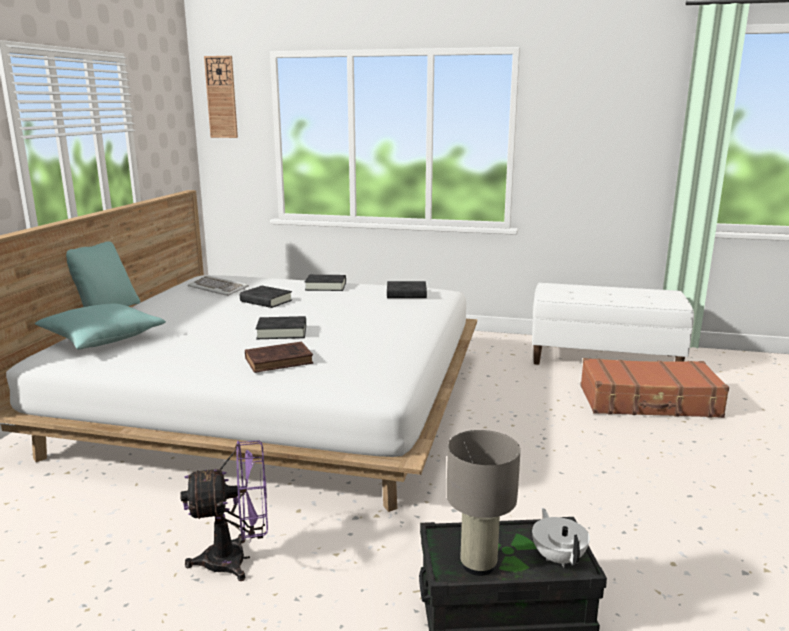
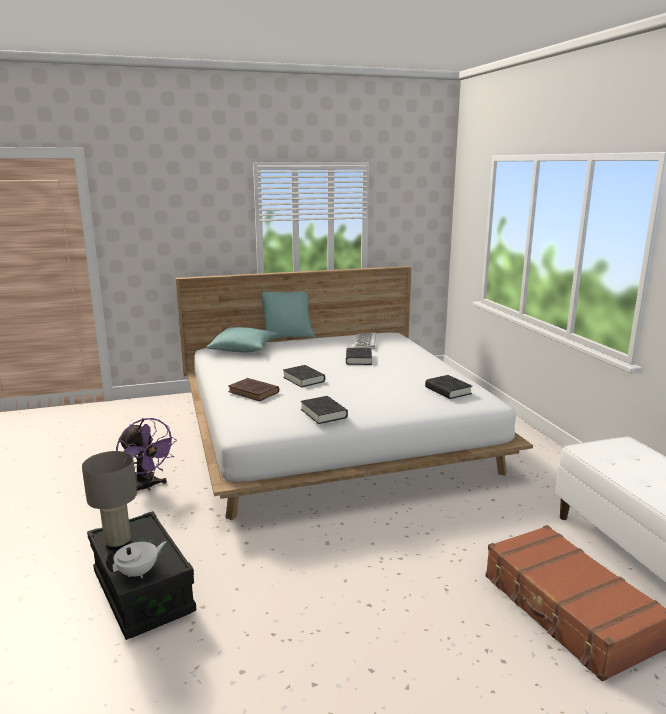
camera: 60 degrees right, 0 degrees up
wall clock [204,56,238,138] -> none
black book [305,275,346,291] -> black book moved to [301,396,348,424]

